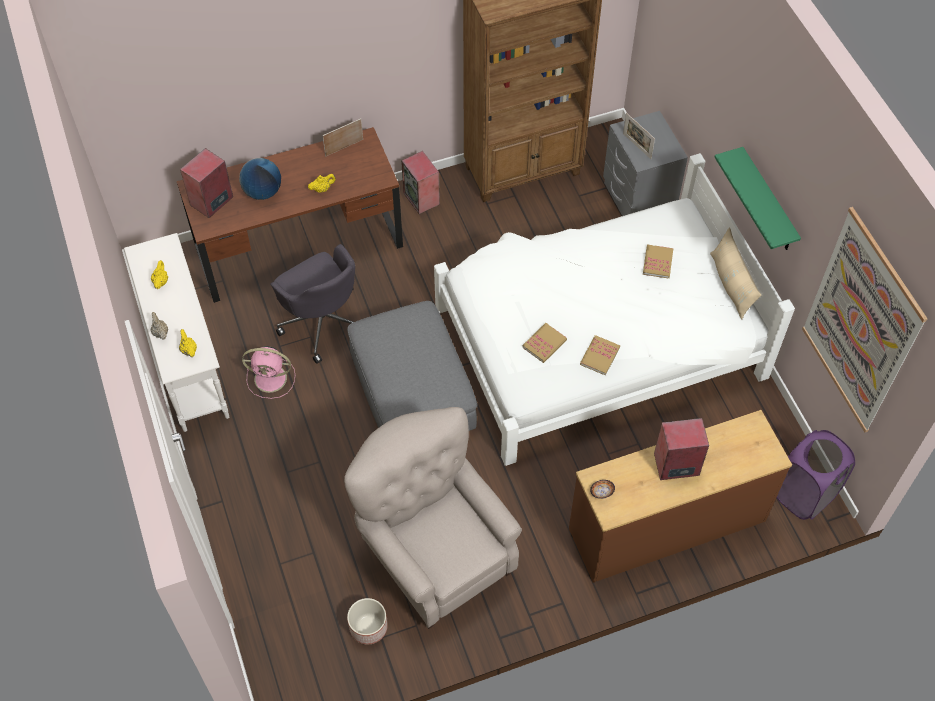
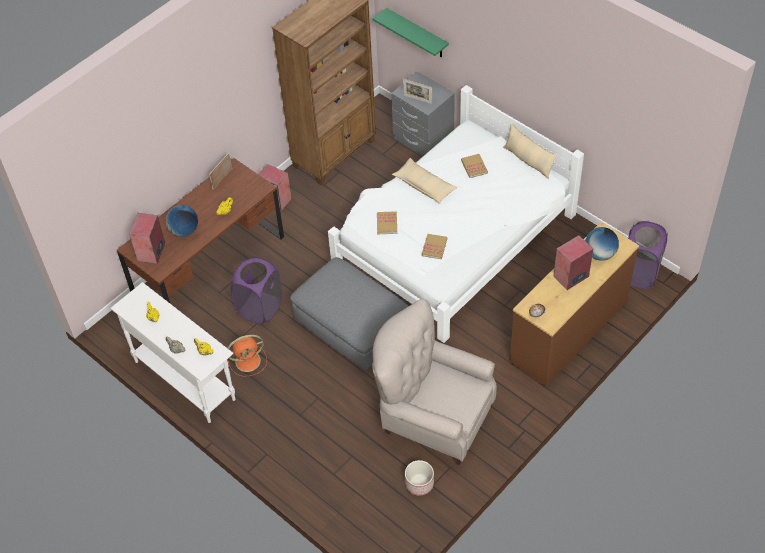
camera: 25 degrees left, 5 degrees down
pink fan [242,346,295,399] -> orange fan [228,335,267,377]
grey office chair [270,244,355,364] -> purple laundry basket [231,256,283,325]
book [580,335,620,376] -> book moved to [377,211,397,234]
green shelf [714,147,801,250] -> green shelf moved to [373,8,449,57]
picture [802,207,927,432] -> none
none -> beige pillow [392,158,457,204]
none -> globe [585,227,619,261]

